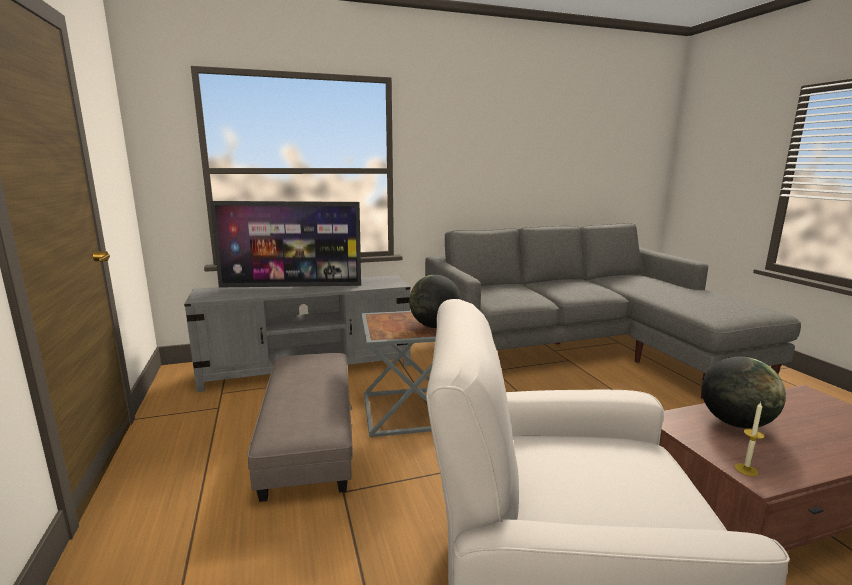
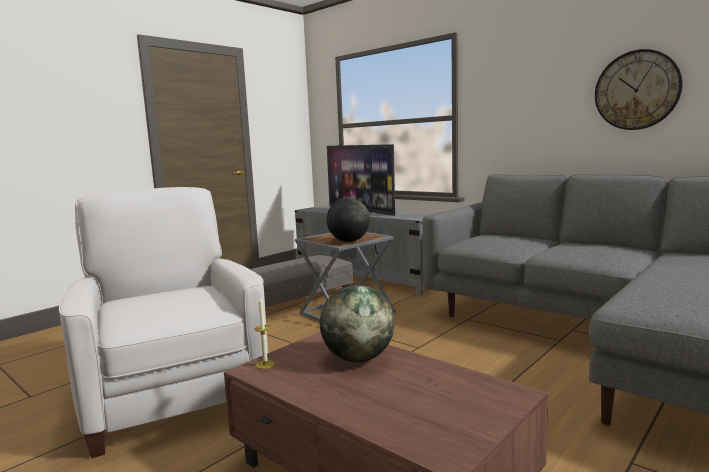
camera: 60 degrees right, 5 degrees down
none -> wall clock [595,49,683,130]

